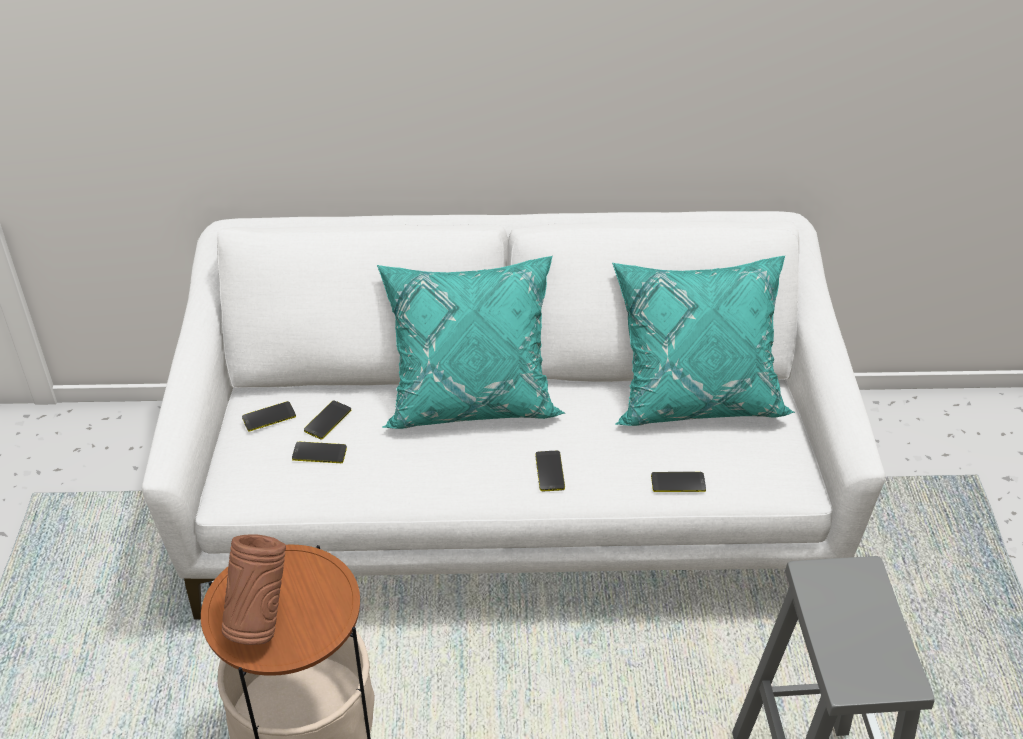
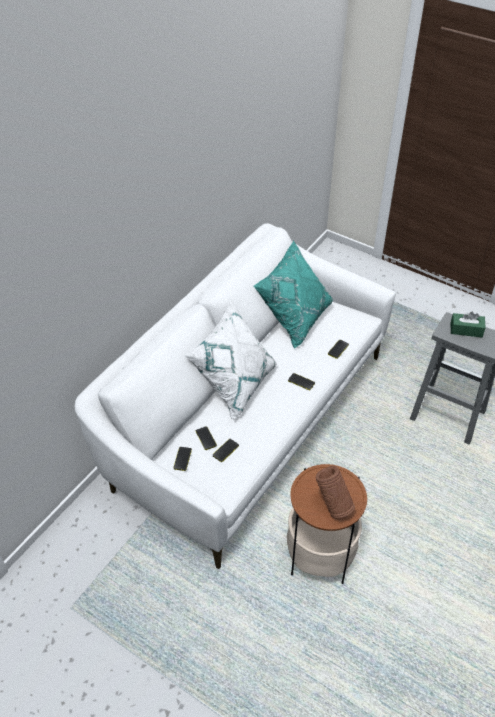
camera: 55 degrees left, 5 degrees up
turquoise pillow [377,256,565,429] -> white pillow [184,301,276,420]
none -> green tissue box [451,312,486,338]

